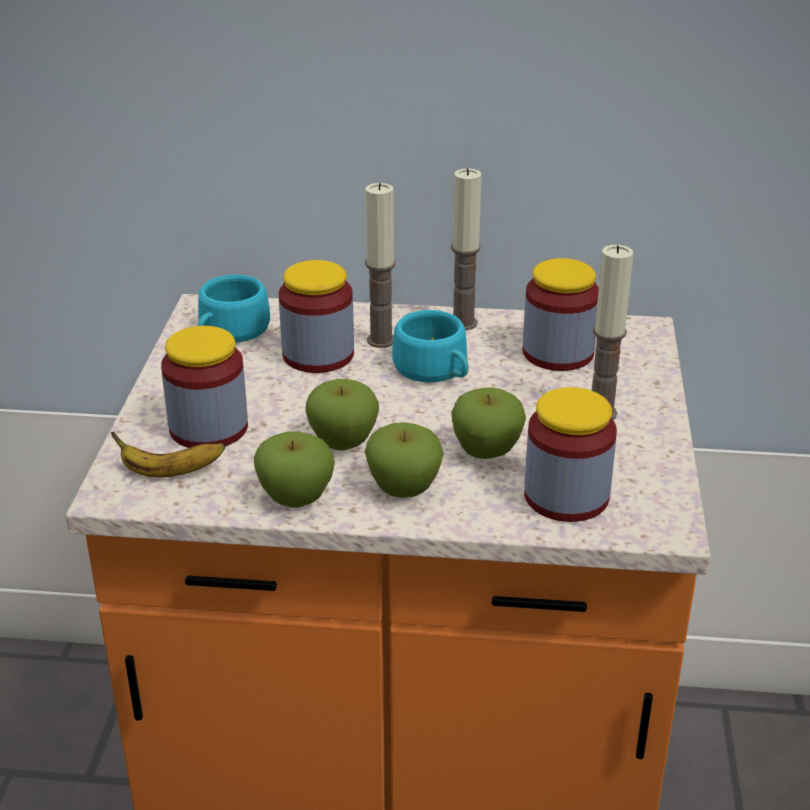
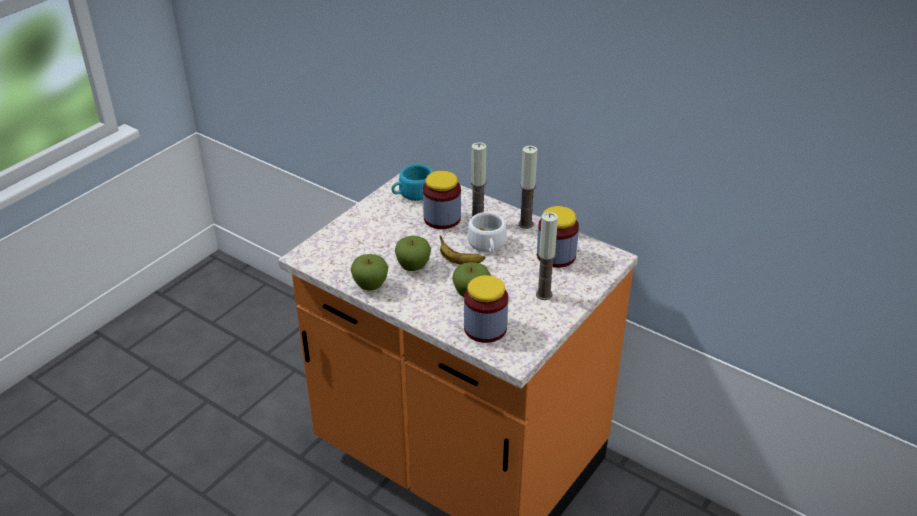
camera: 30 degrees right, 5 degrees up
banana [111,432,225,477] -> banana moved to [440,235,485,265]
jar [161,326,248,448] -> none
apple [365,422,443,498] -> none
turquoise cup [392,310,469,382] -> white cup [467,212,507,253]

